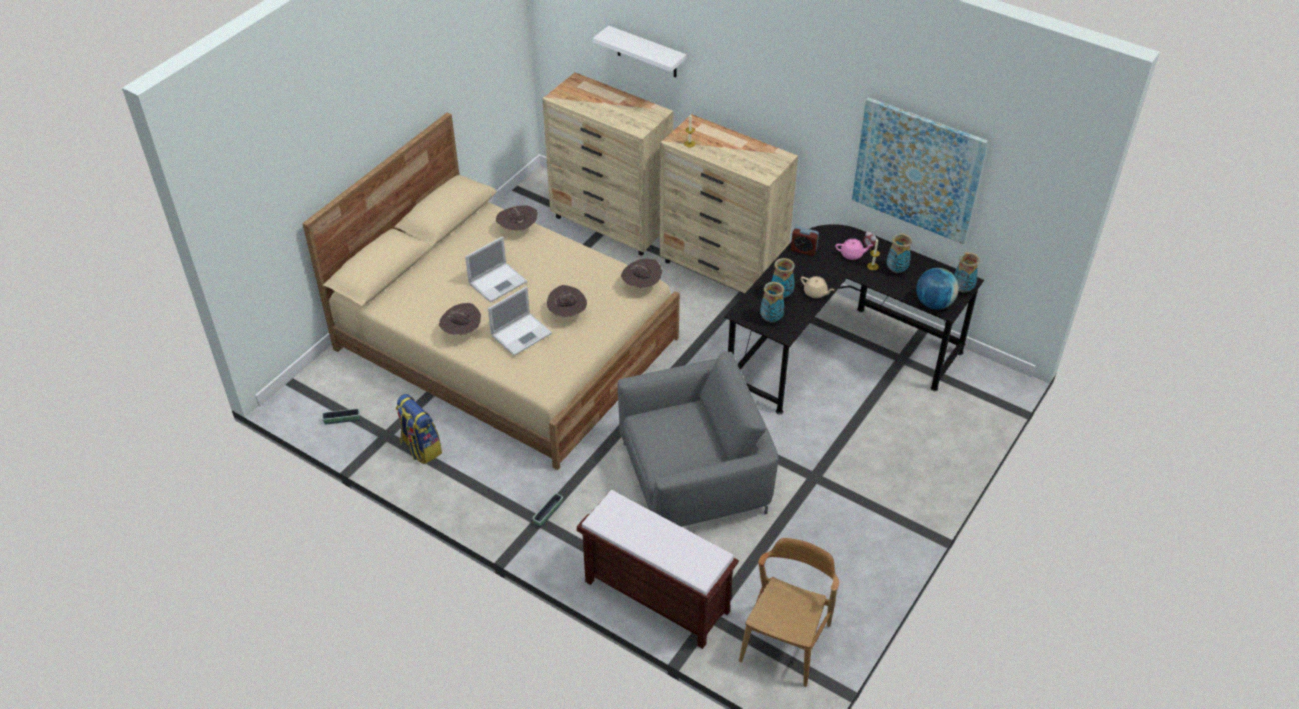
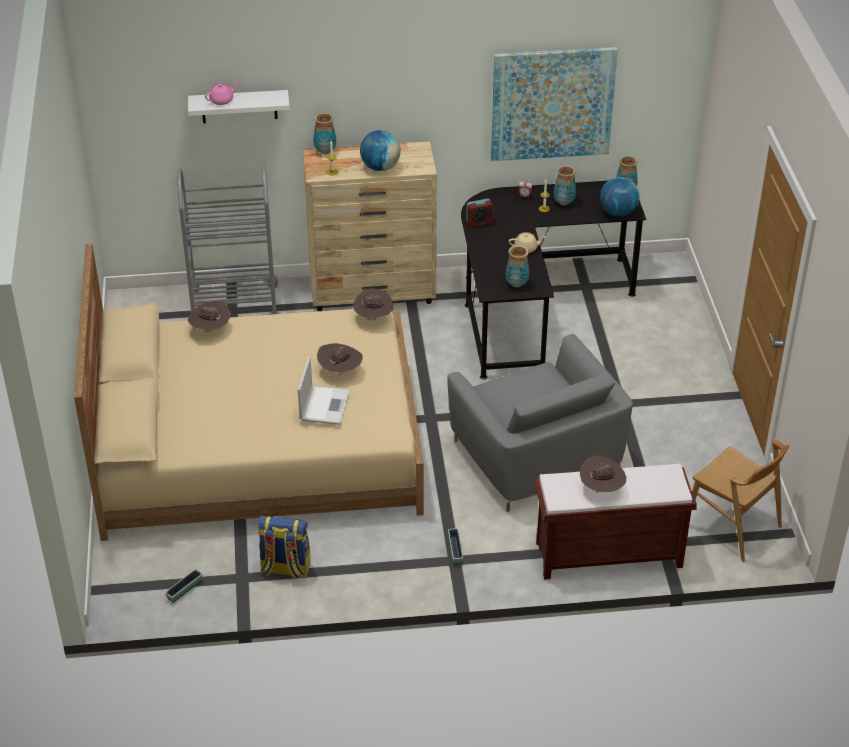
camera: 40 degrees left, 5 degrees down
brown hat [439,303,481,335] -> brown hat moved to [580,455,626,493]
laptop [465,236,527,302] -> none
beige dresser [542,72,674,256] -> grey cart [177,163,280,315]
grey armchair [618,352,778,527] -> grey armchair turned 120 degrees clockwise [447,334,633,512]
brown chair [739,538,839,687] -> brown chair turned 150 degrees clockwise [691,440,789,562]
vase [771,258,795,298] -> vase moved to [313,112,336,154]
pink teapot [835,238,873,260] -> pink teapot moved to [205,82,238,105]
none -> globe [360,130,401,171]

